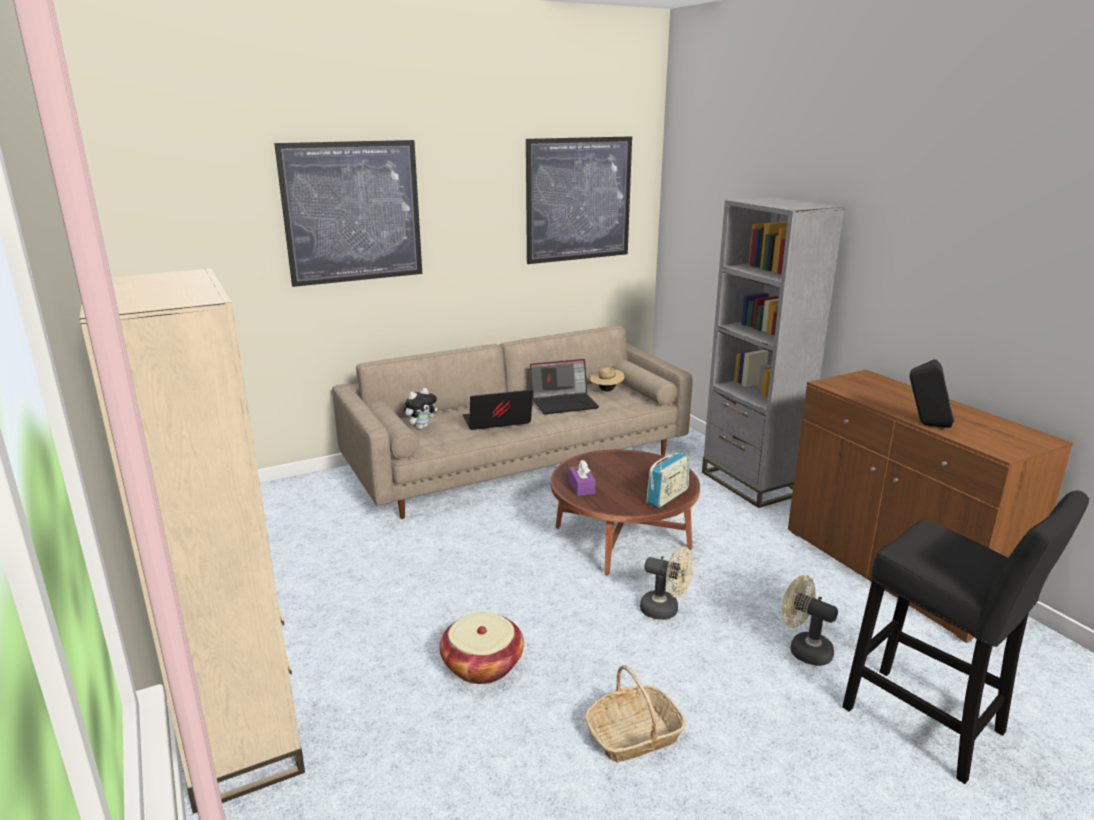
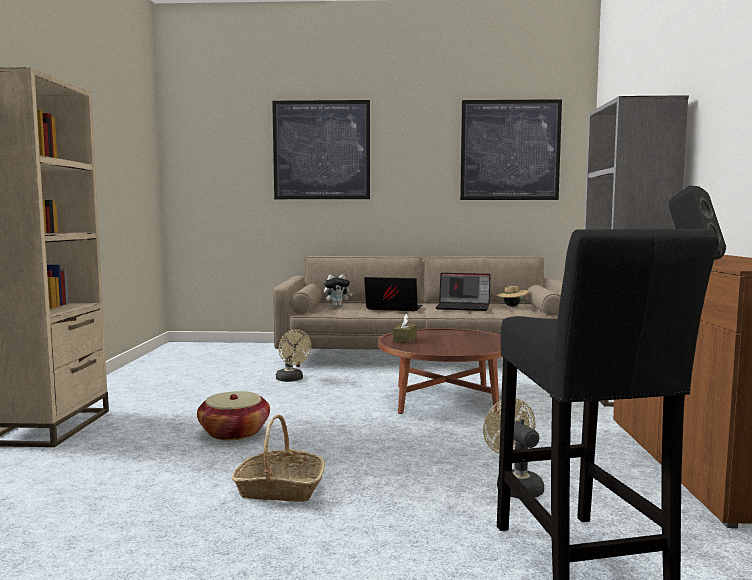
camera: 30 degrees right, 15 degrees down
purple tissue box [569,460,596,496] -> brown tissue box [393,314,417,343]
beige fan [640,547,694,620] -> beige fan moved to [276,329,311,382]
radio [646,453,690,508] -> none

